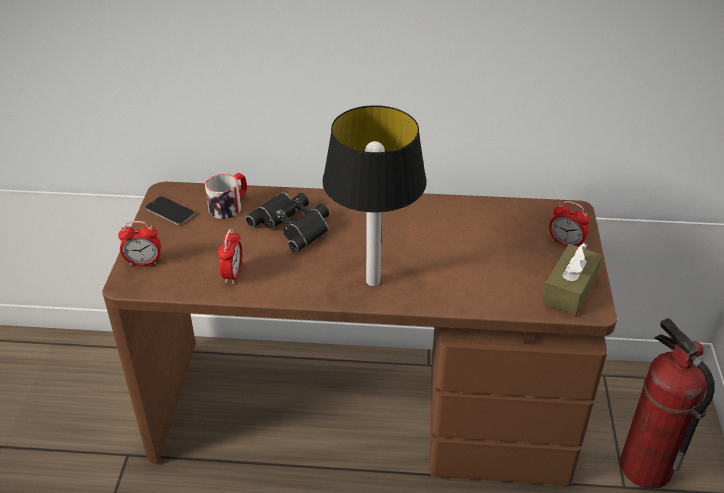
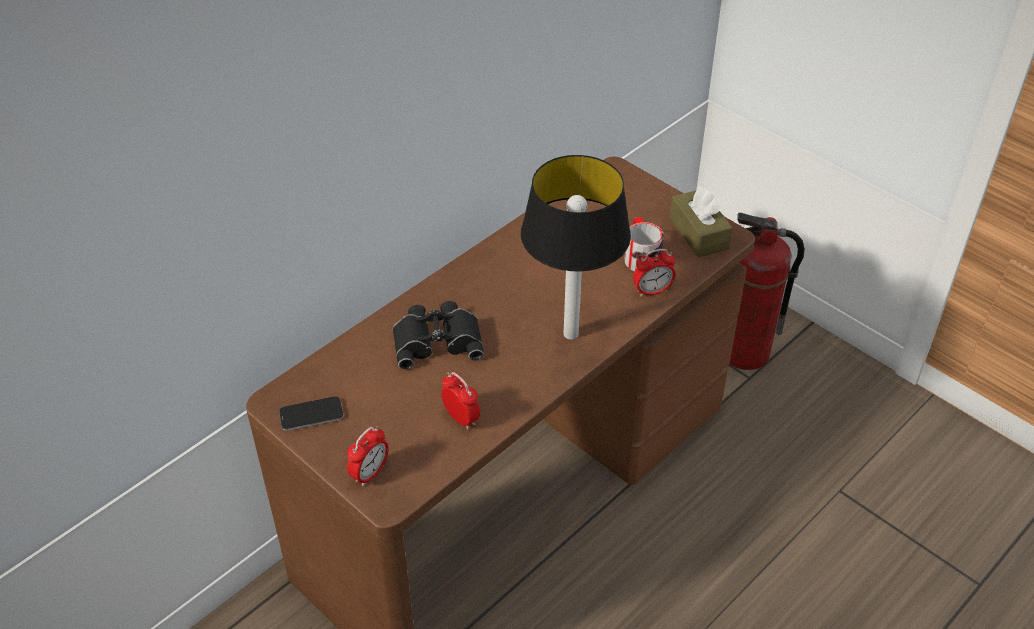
camera: 50 degrees left, 5 degrees up
mug [205,173,247,219] -> mug moved to [625,217,664,271]
alarm clock [549,201,590,247] -> alarm clock moved to [633,249,676,297]

